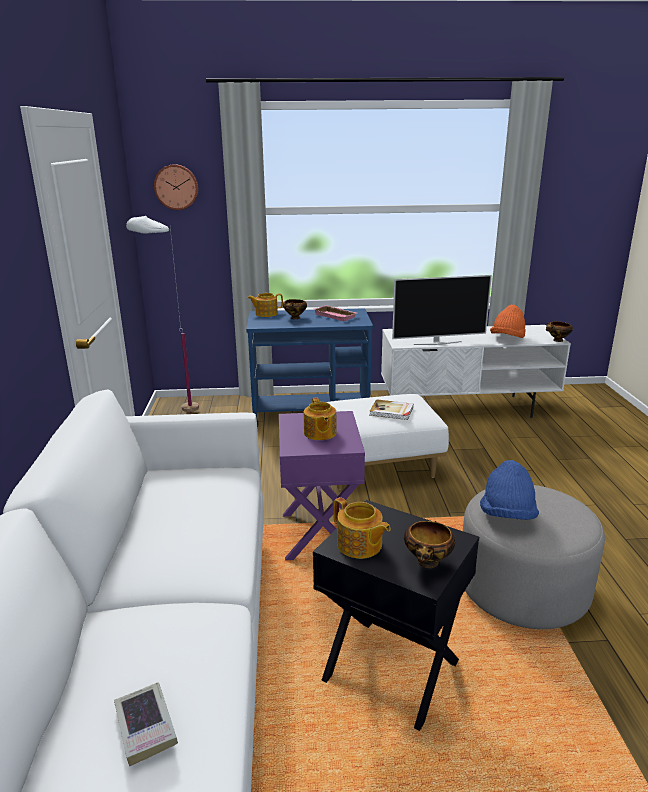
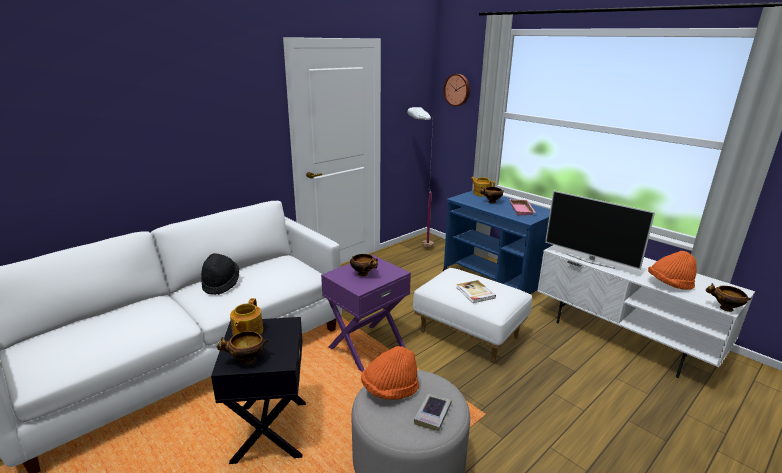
camera: 50 degrees right, 0 degrees up
book [114,682,178,766] -> book moved to [414,394,451,431]
teapot [304,398,337,440] -> bowl [350,254,378,277]
blue hat [480,460,539,520] -> orange hat [361,346,419,400]
none -> black hat [201,253,239,295]

